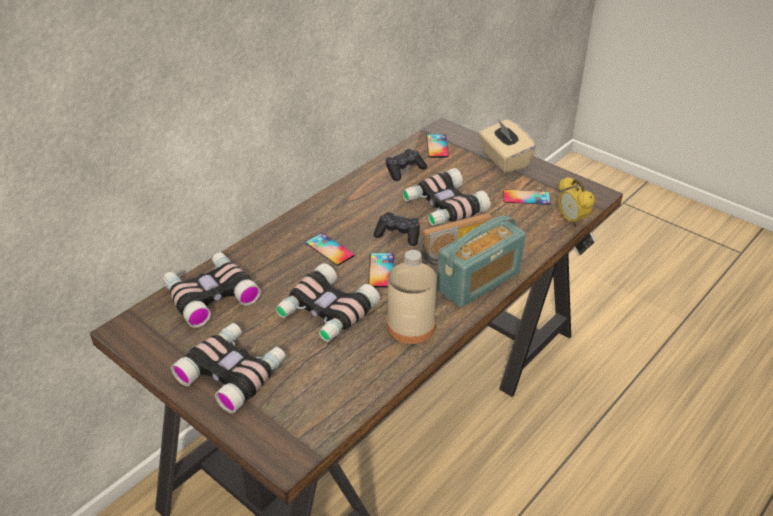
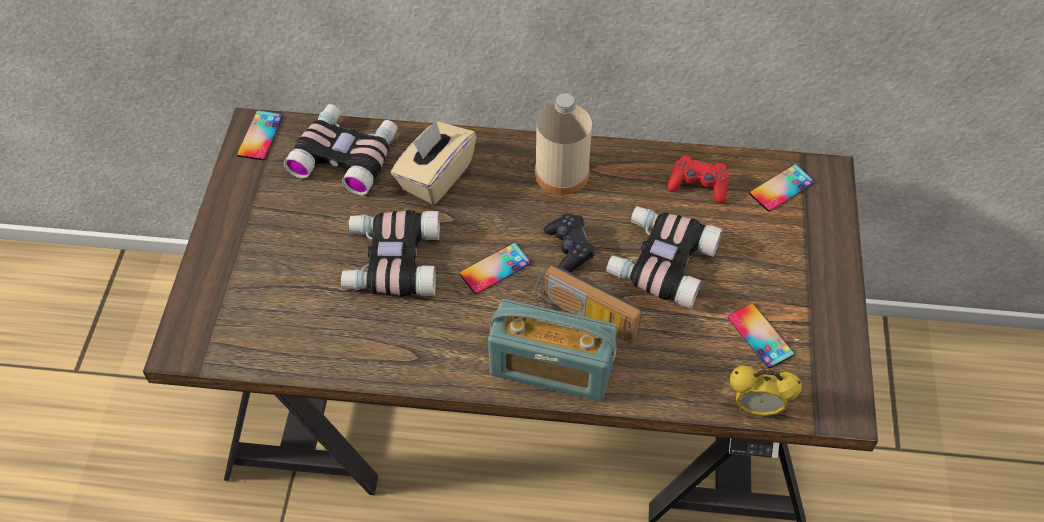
camera: 55 degrees right, 15 degrees up
binoculars [171,323,286,414] -> none
phone [305,233,355,266] -> phone moved to [237,110,283,160]
black game controller [386,149,427,181] -> red game controller [667,155,729,203]
beige bottle [387,250,437,344] -> beige bottle moved to [535,93,592,195]
beige tissue box [479,119,536,173] -> beige tissue box moved to [391,121,477,205]
alarm clock [558,177,595,227] -> alarm clock turned 105 degrees counterclockwise [730,366,802,416]

